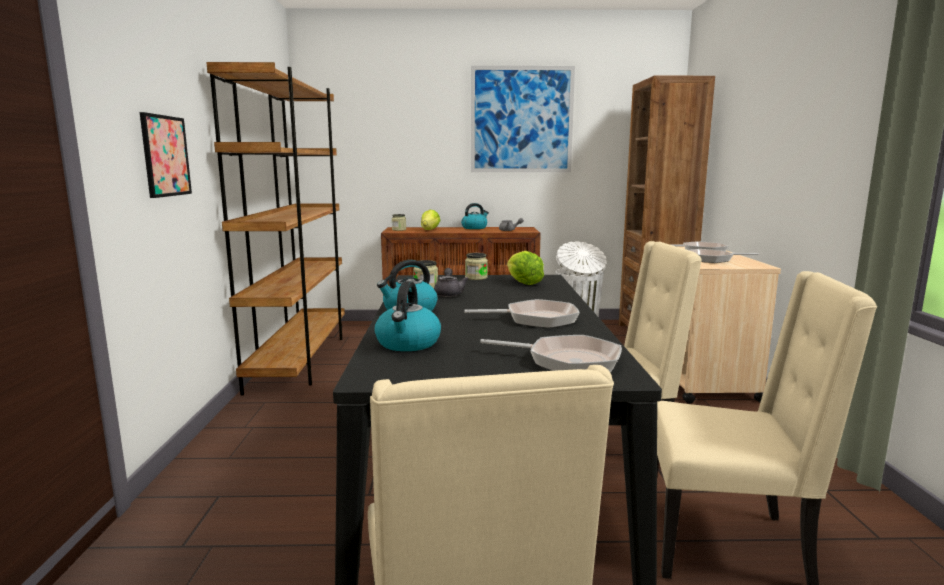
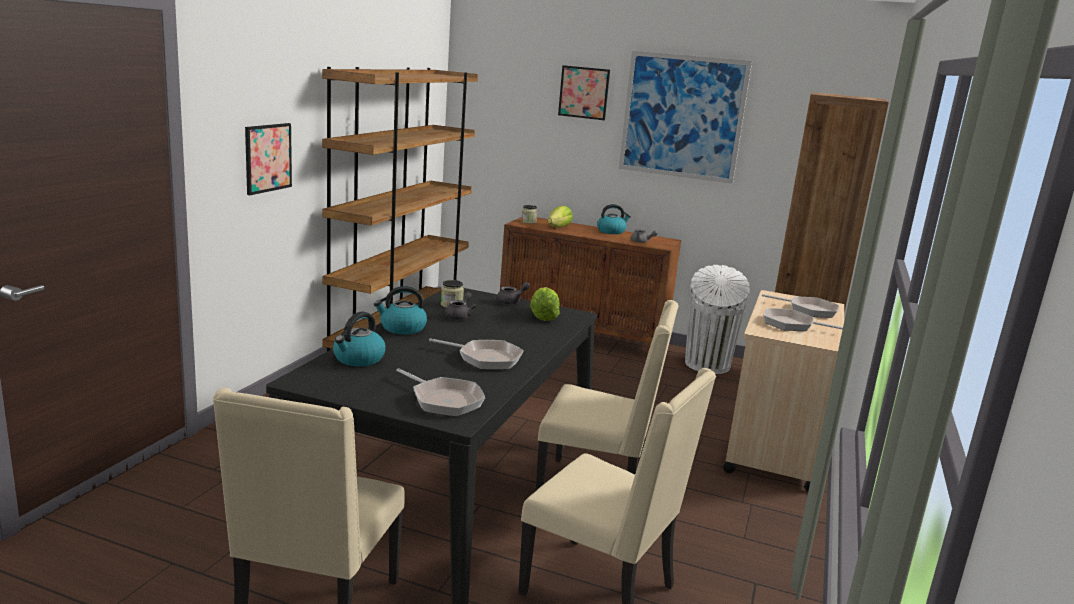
camera: 20 degrees right, 5 degrees up
jar [465,253,488,280] -> grey teapot [496,282,530,305]
none -> picture [558,65,610,120]

